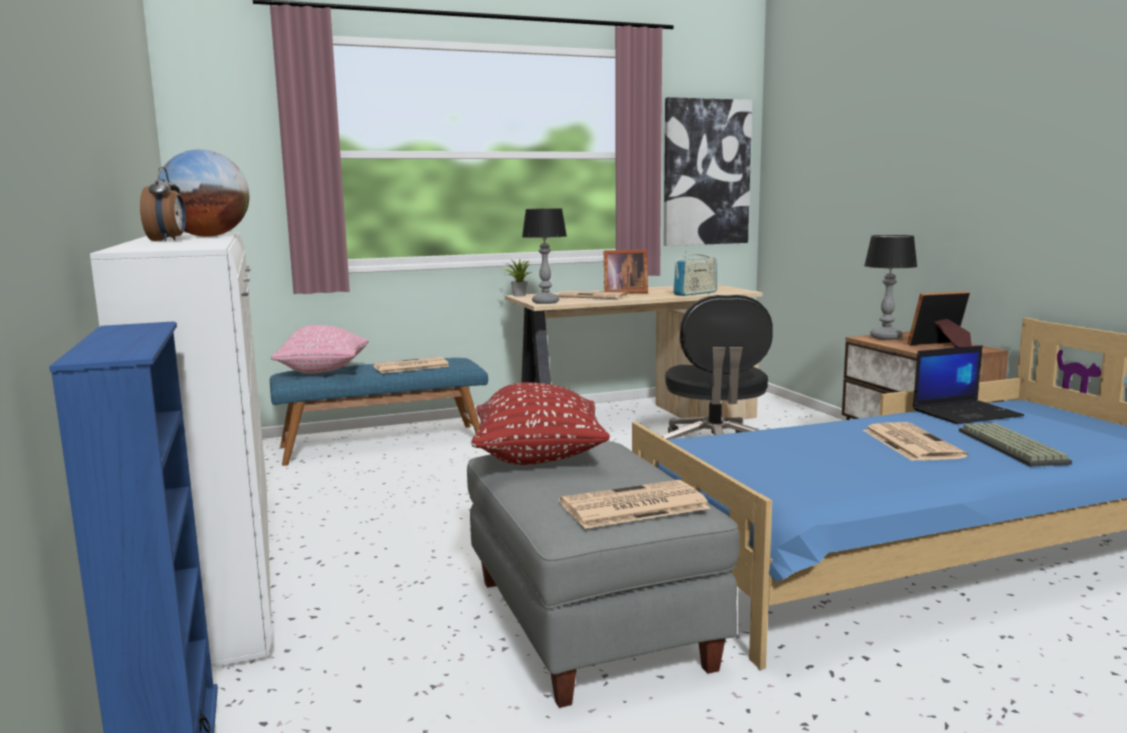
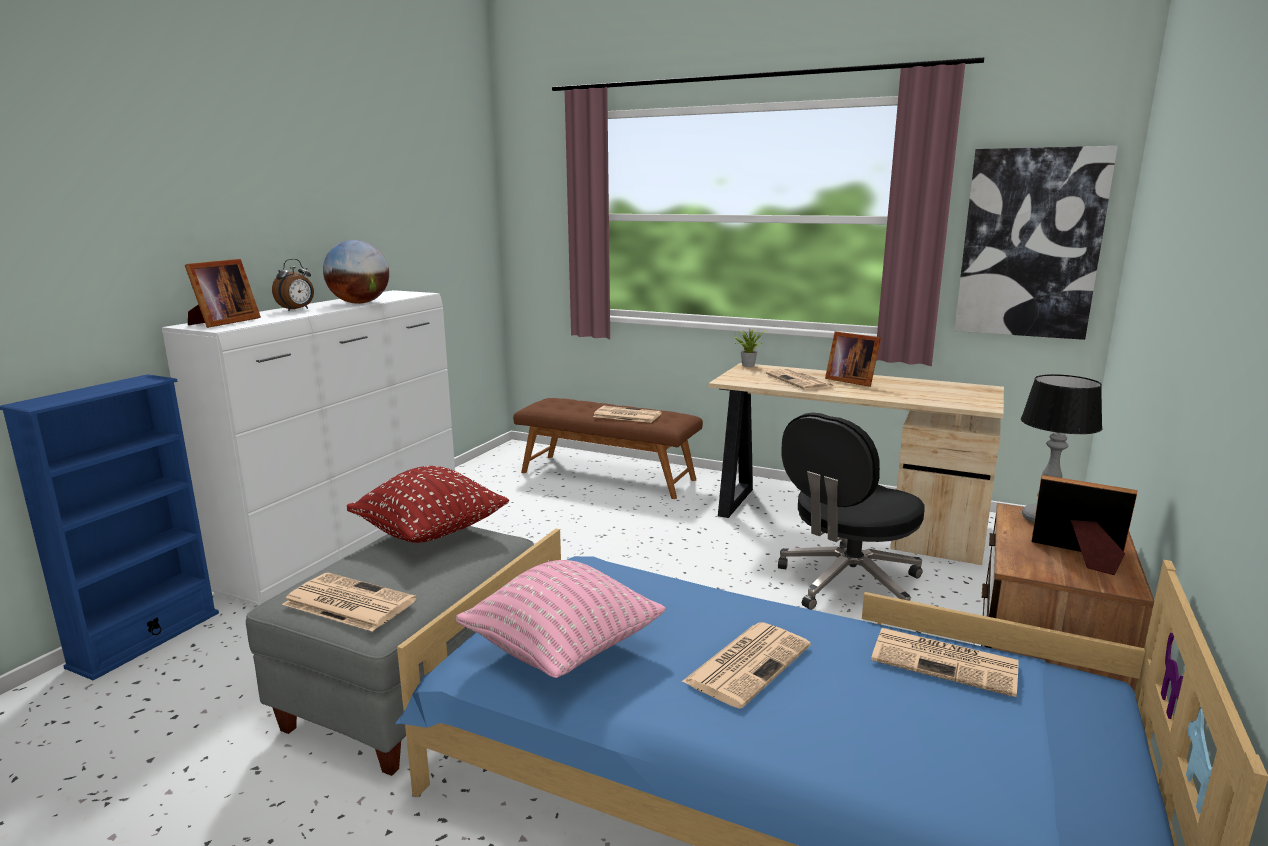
camera: 45 degrees right, 5 degrees up
blue bench [270,358,488,466] -> brown bench [513,398,703,499]
pink pillow [271,325,369,374] -> pink pillow moved to [456,560,666,678]
table lamp [522,208,567,304] -> none
radio [673,251,717,296] -> none
laptop [913,345,1024,424] -> newspaper [871,628,1019,697]
keyboard [959,423,1072,467] -> none
none -> picture frame [185,259,261,328]

